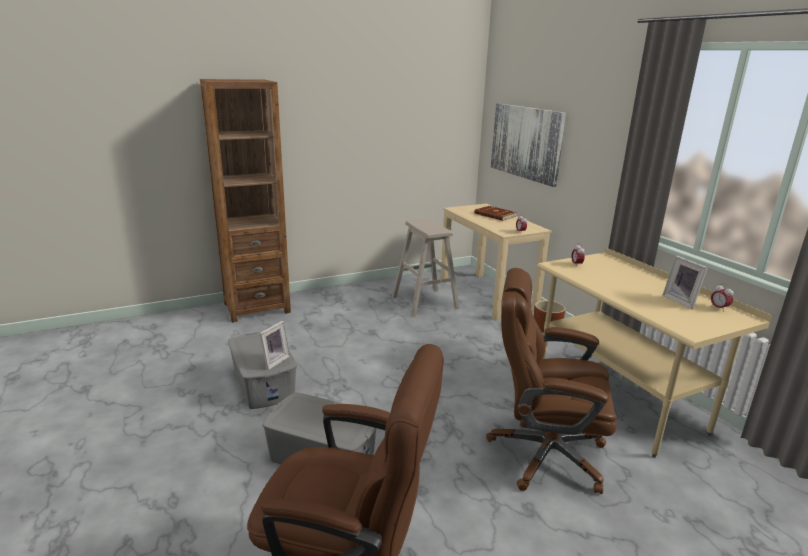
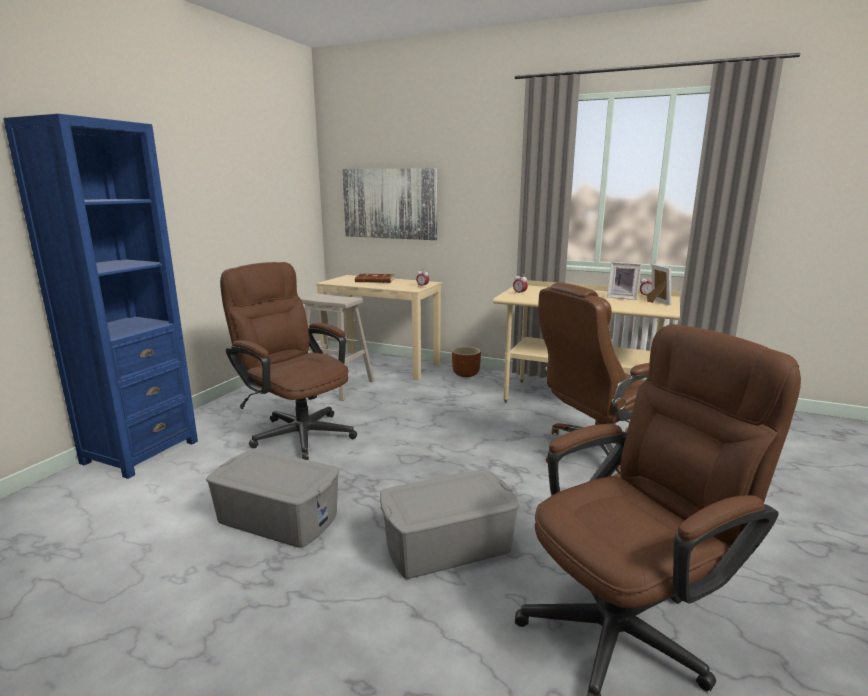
camera: 40 degrees left, 5 degrees down
brown bookcase [200,79,291,323] -> blue bookcase [3,114,198,479]
picture frame [259,321,290,370] -> picture frame moved to [647,264,671,305]
none -> brown office chair [220,262,357,460]

